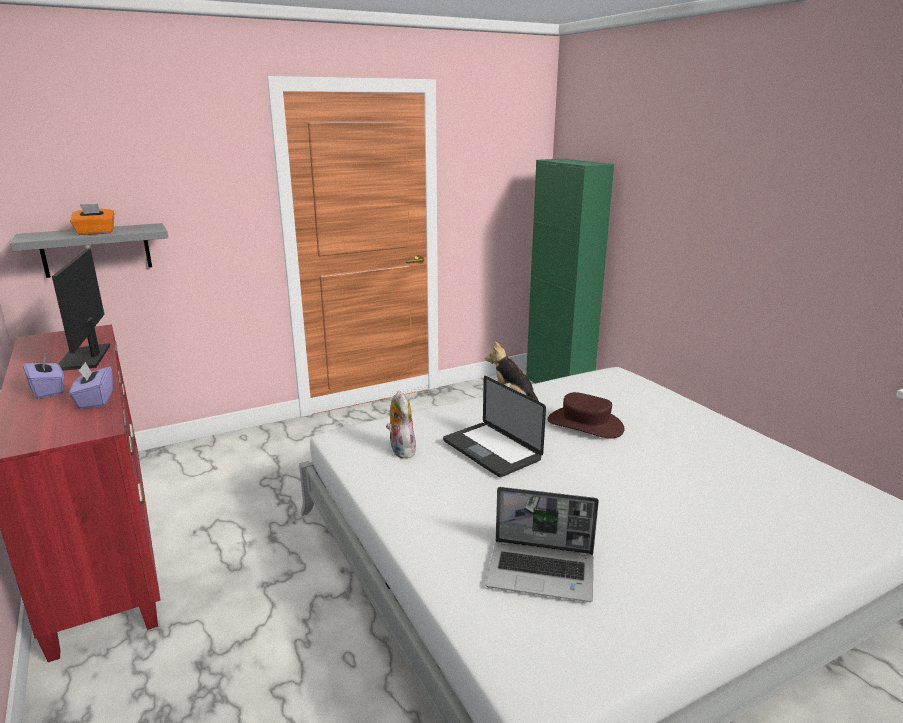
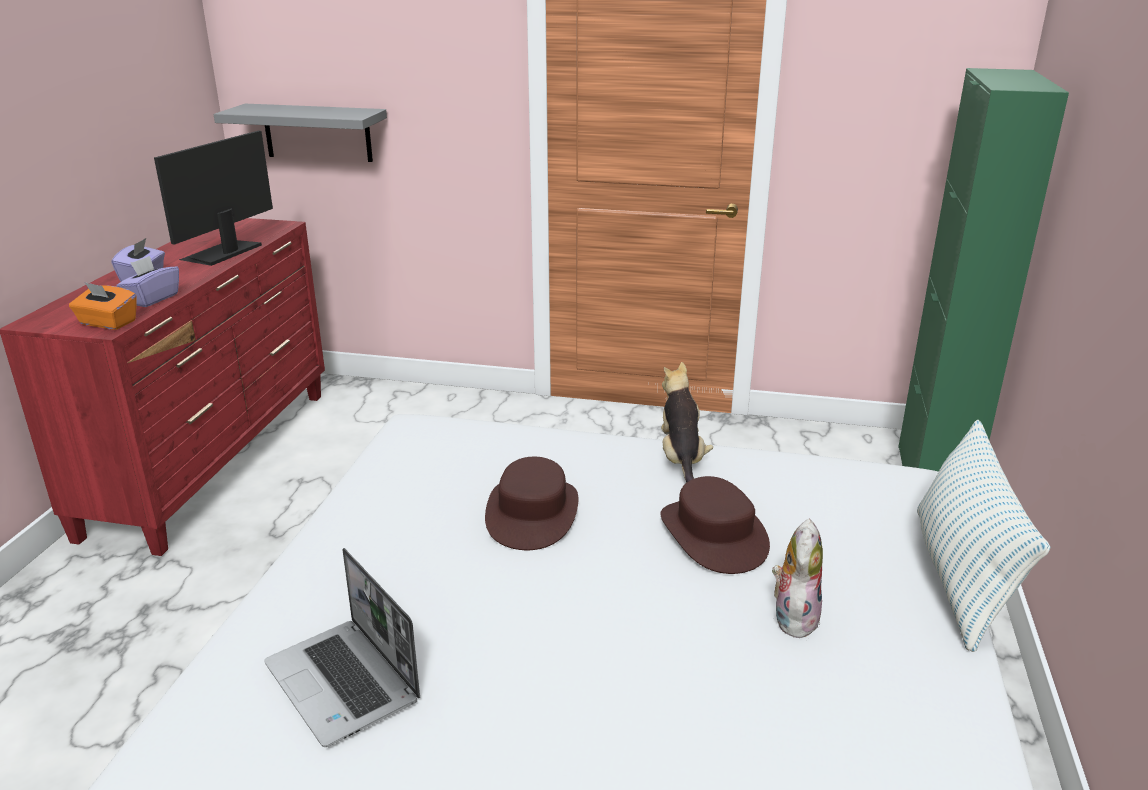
camera: 40 degrees right, 5 degrees up
orange tissue box [70,204,114,235] -> orange tissue box moved to [69,282,136,330]
plush toy [386,391,416,458] -> plush toy moved to [772,519,823,641]
laptop [443,376,546,477] -> brown hat [485,457,578,550]
none -> pillow [917,420,1050,652]

